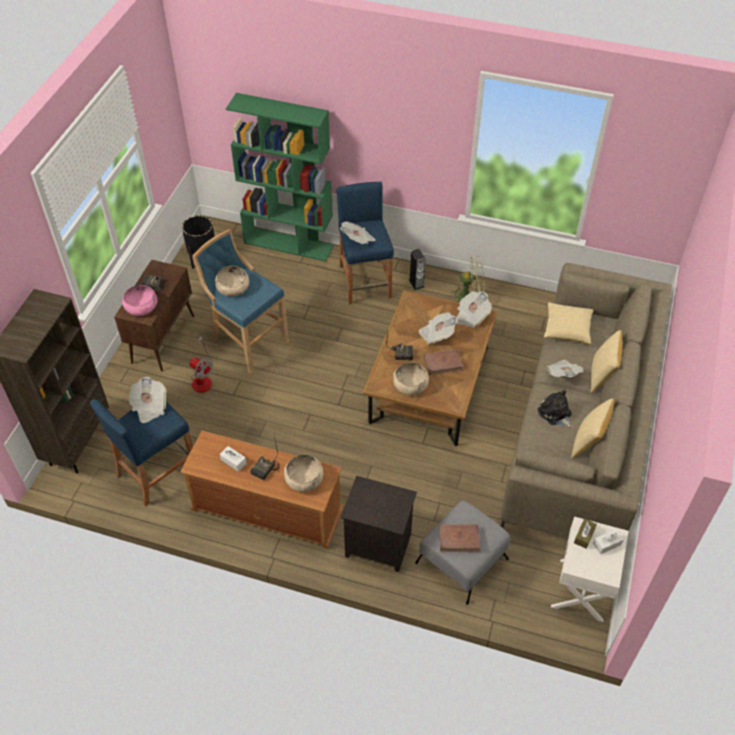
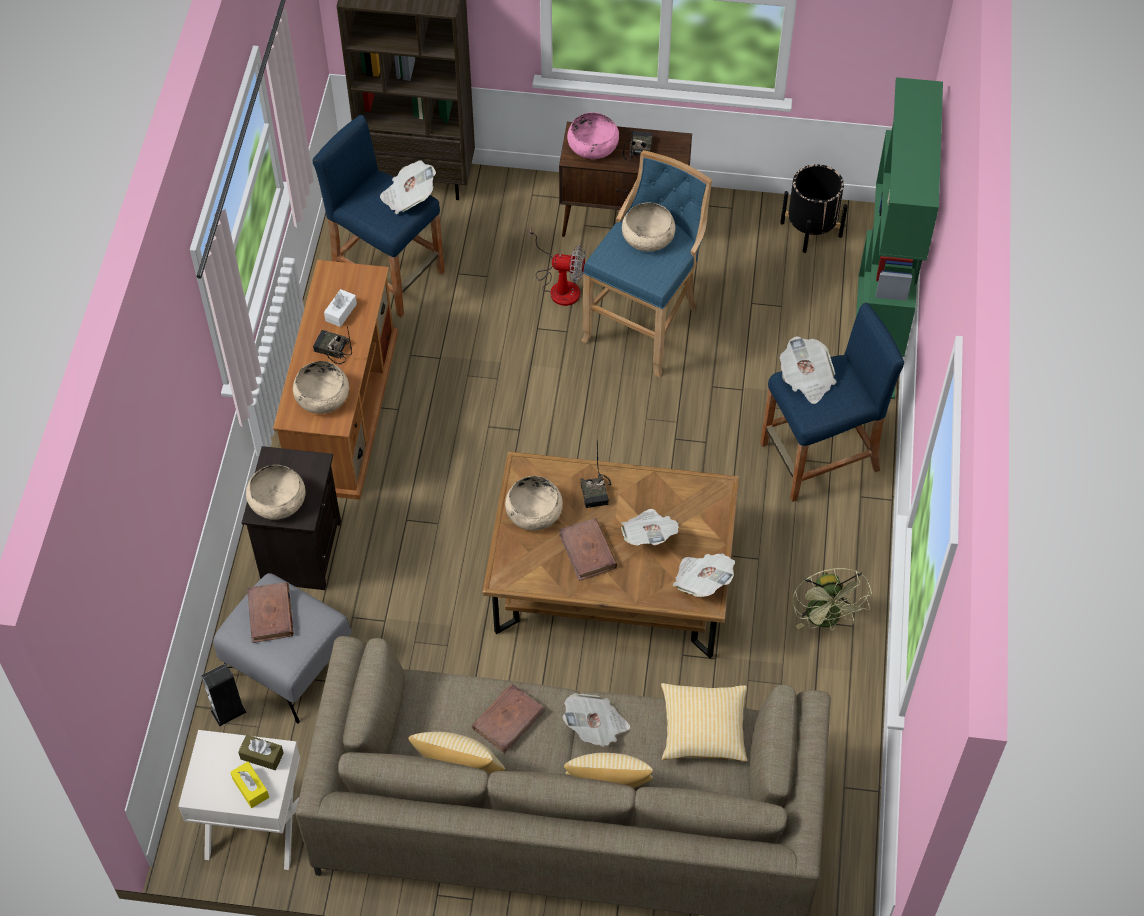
camera: 80 degrees right, 5 degrees up
fan [189,336,213,393] -> fan turned 105 degrees counterclockwise [529,227,585,306]
speaker [409,249,425,290] -> speaker moved to [201,663,247,727]
plush toy [538,390,573,428] -> brown book [472,684,545,754]
white tissue box [593,529,624,554] -> yellow tissue box [230,762,269,808]
none -> beige bowl [246,465,306,520]

